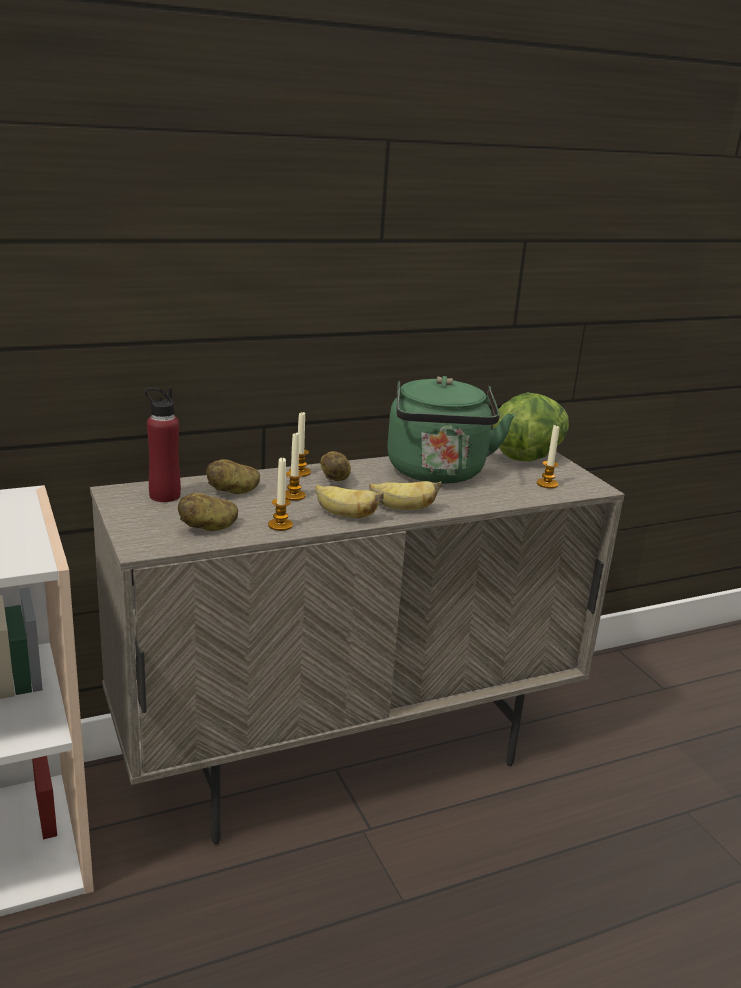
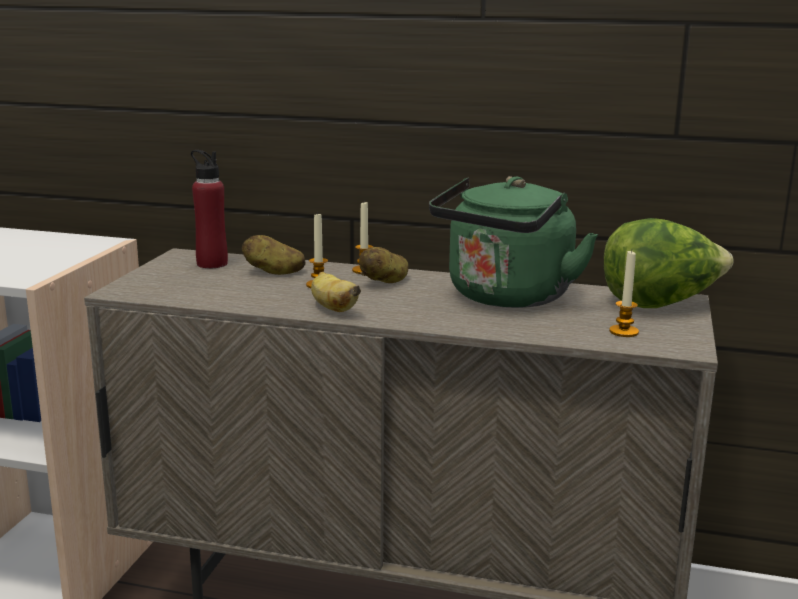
camera: 40 degrees right, 5 degrees down
potato [178,493,238,531] -> none
candle [268,457,293,531] -> none
banana [369,481,442,510] -> none

